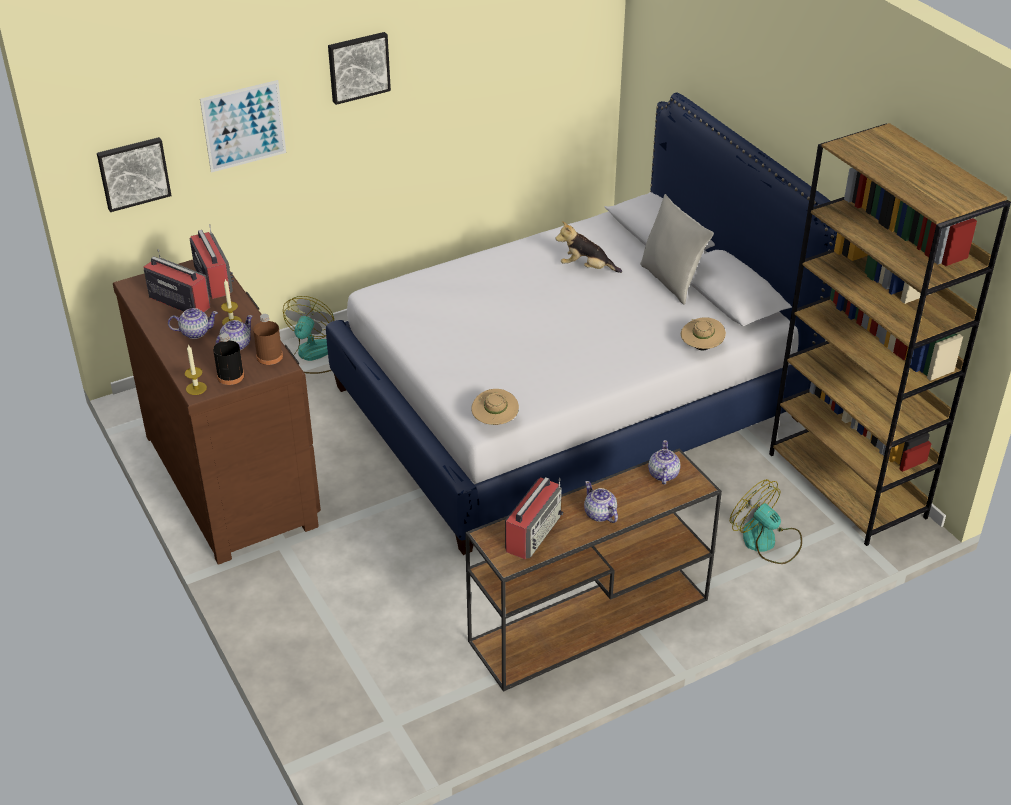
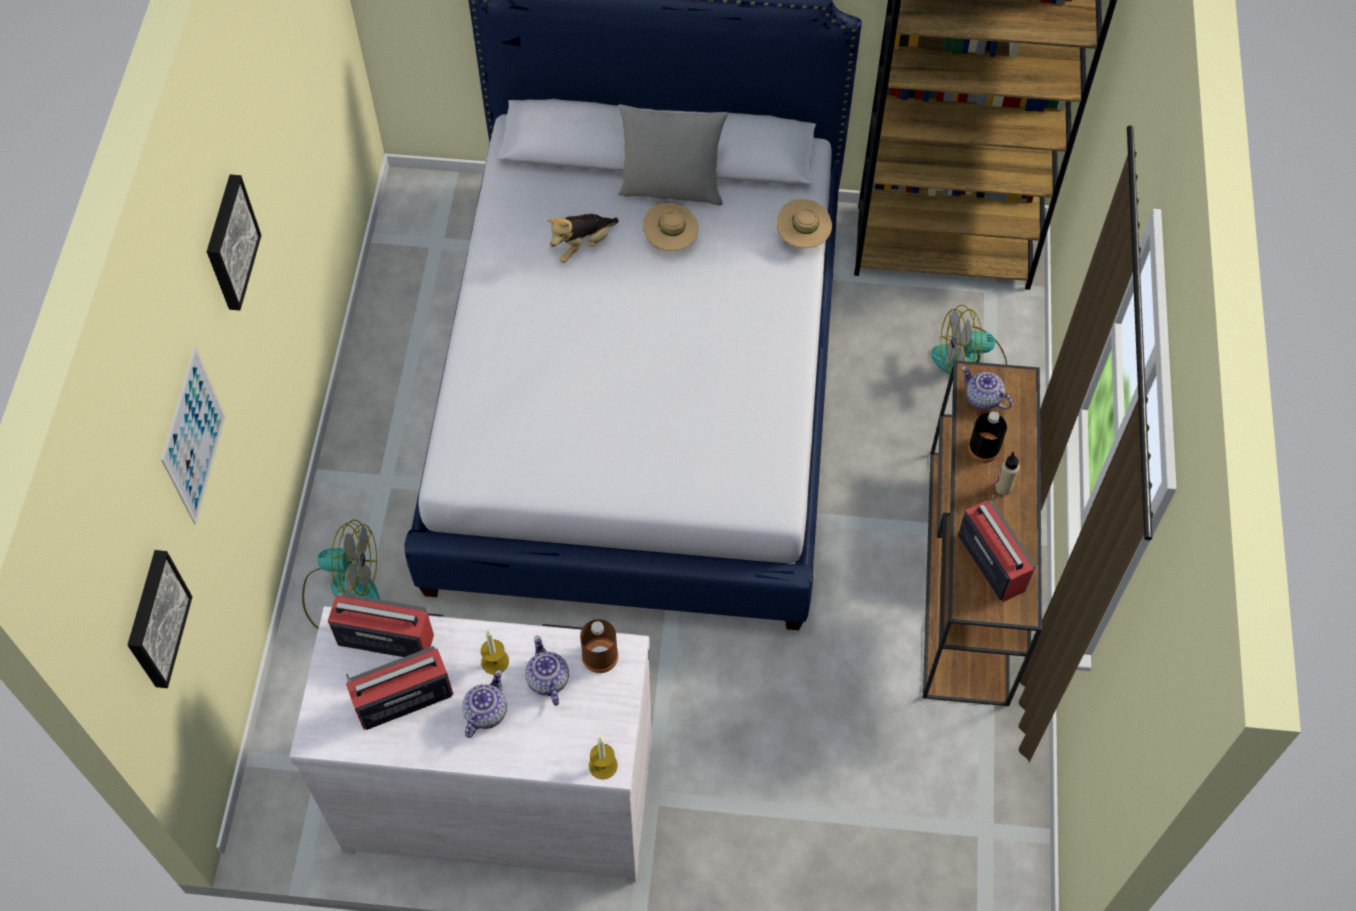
camera: 55 degrees left, 20 degrees up
brown dresser [113,260,321,564] -> white dresser [290,606,652,882]
black bottle [213,333,244,385] -> black bottle moved to [968,411,1007,462]
fan [283,296,334,374] -> fan turned 135 degrees clockwise [302,520,380,629]
beige hat [471,389,519,425] -> beige hat moved to [643,203,698,251]
teapot [584,481,618,523] -> beige bottle [995,452,1019,495]

